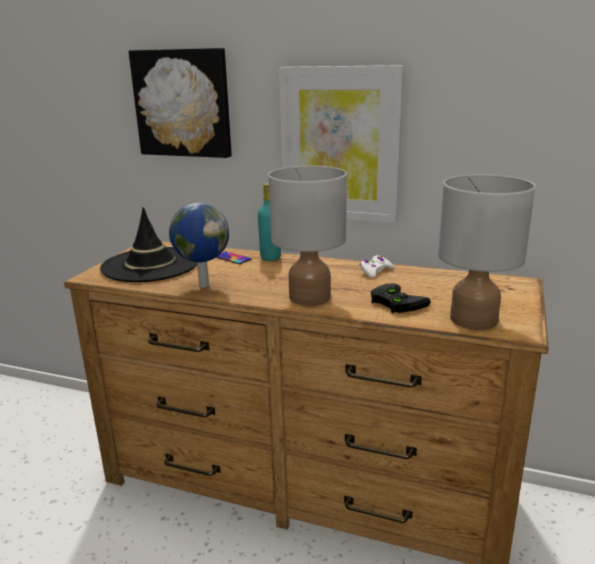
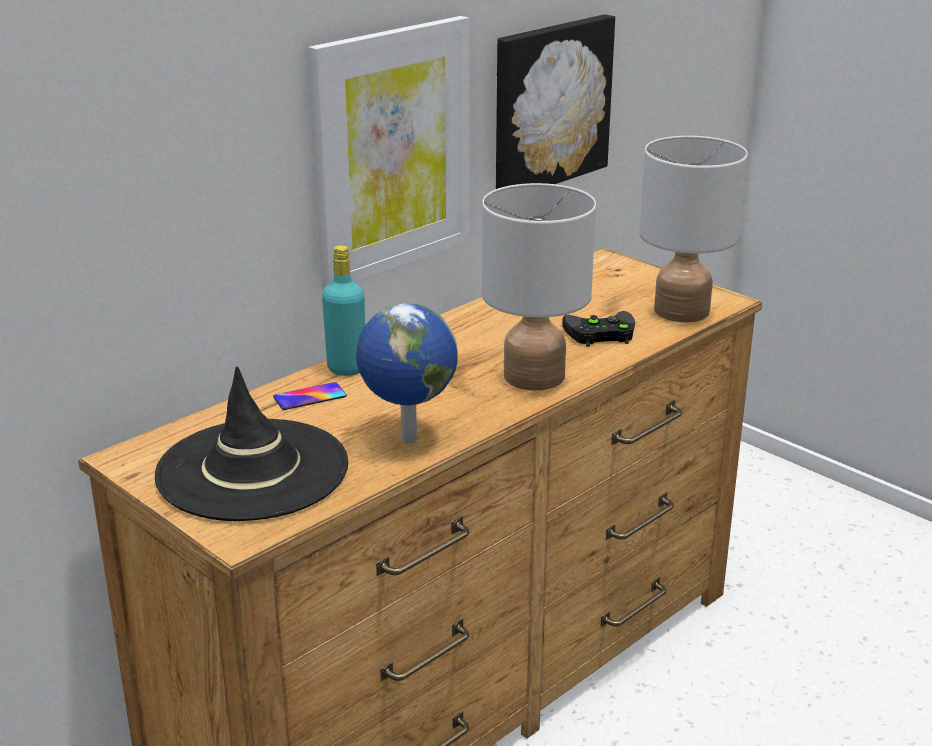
camera: 65 degrees left, 5 degrees up
picture [129,48,232,158] -> picture moved to [496,14,615,189]
white game controller [360,255,394,278] -> none

